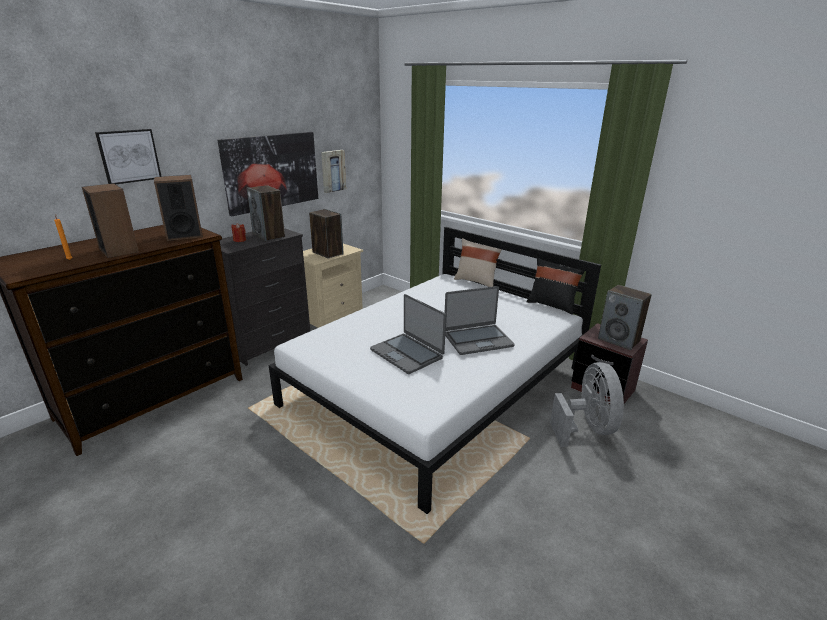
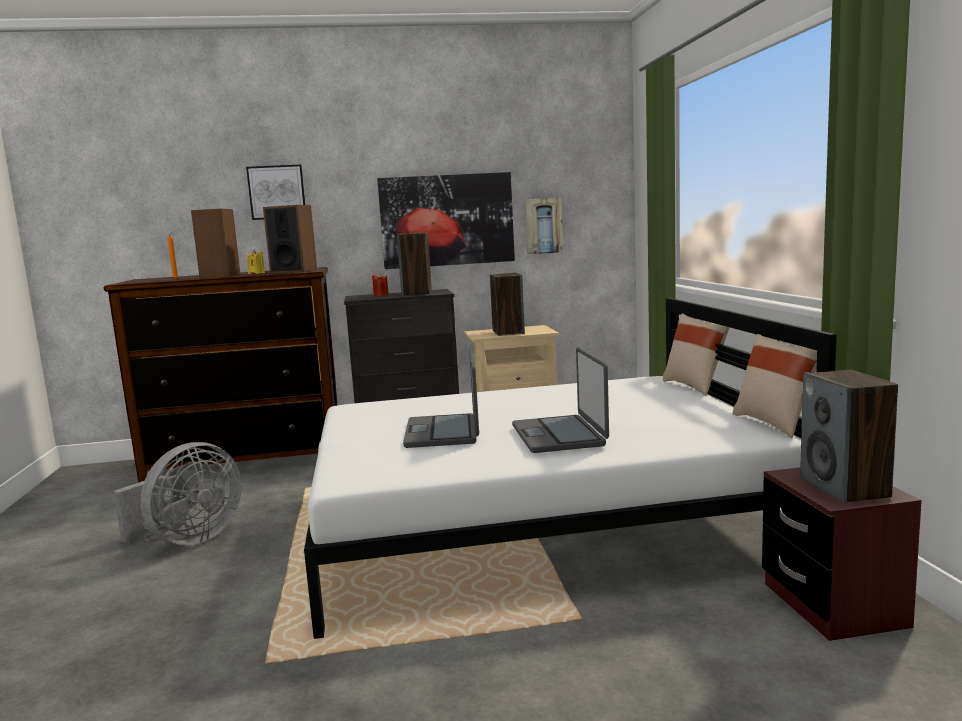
camera: 40 degrees right, 15 degrees down
laptop [445,286,515,355] -> laptop turned 60 degrees clockwise [512,347,609,453]
black pillow [526,258,585,315] -> beige pillow [733,334,817,438]
grey fan [550,362,624,447] -> grey fan moved to [113,442,242,546]
none -> yellow candle [246,250,265,274]

